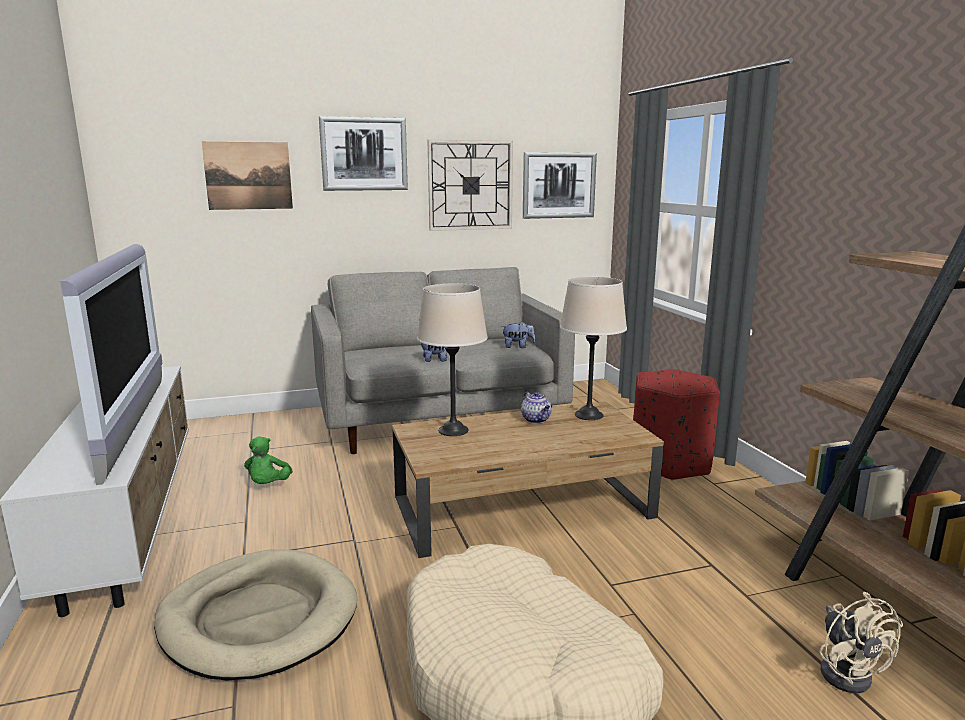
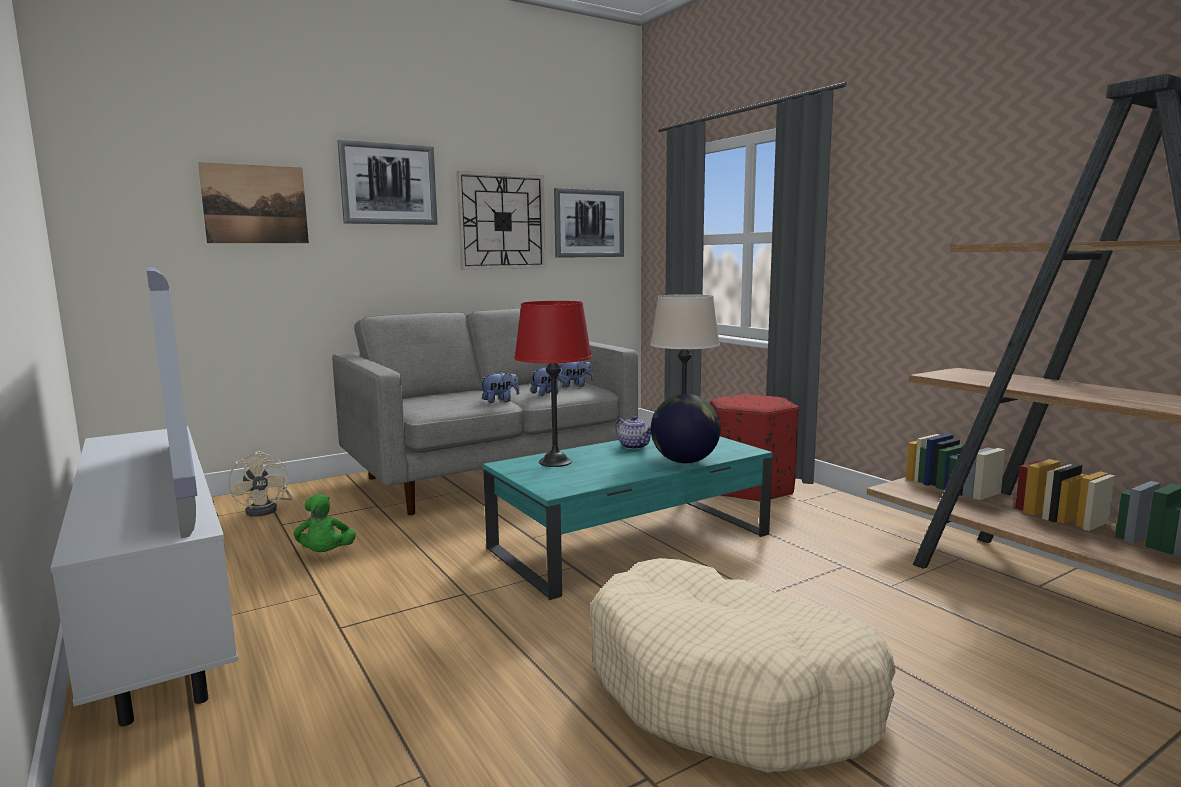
camera: 15 degrees left, 5 degrees down
beige dog bed [154,549,357,680] -> none
brown coffee table [392,402,664,558] -> turquoise coffee table [483,436,773,600]
beige table lamp [417,284,488,436] -> red table lamp [514,301,592,467]
beige fan [819,592,903,693] -> beige fan moved to [228,451,292,517]
none -> plush toy [531,365,564,396]
none -> globe [651,394,721,463]

